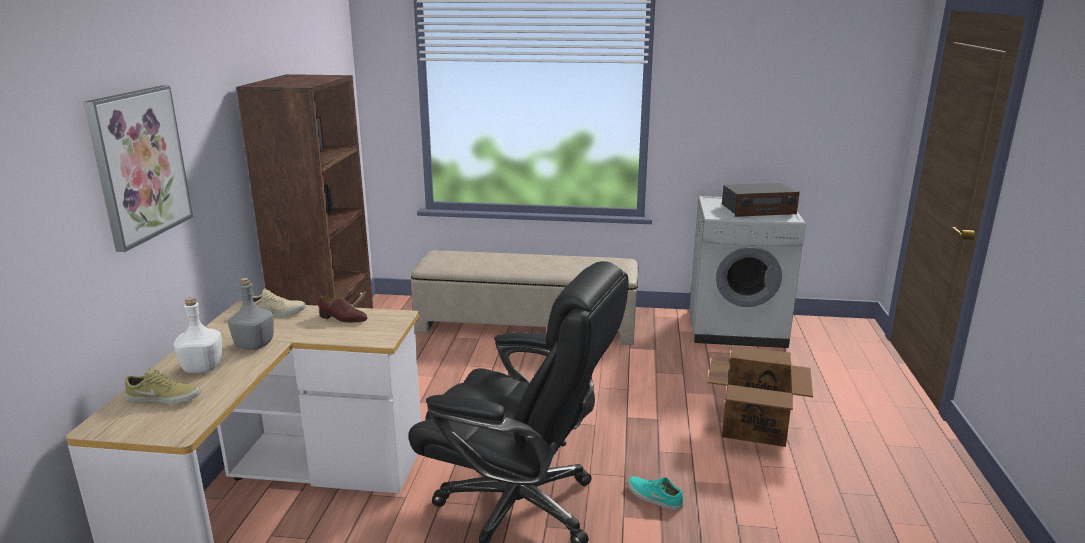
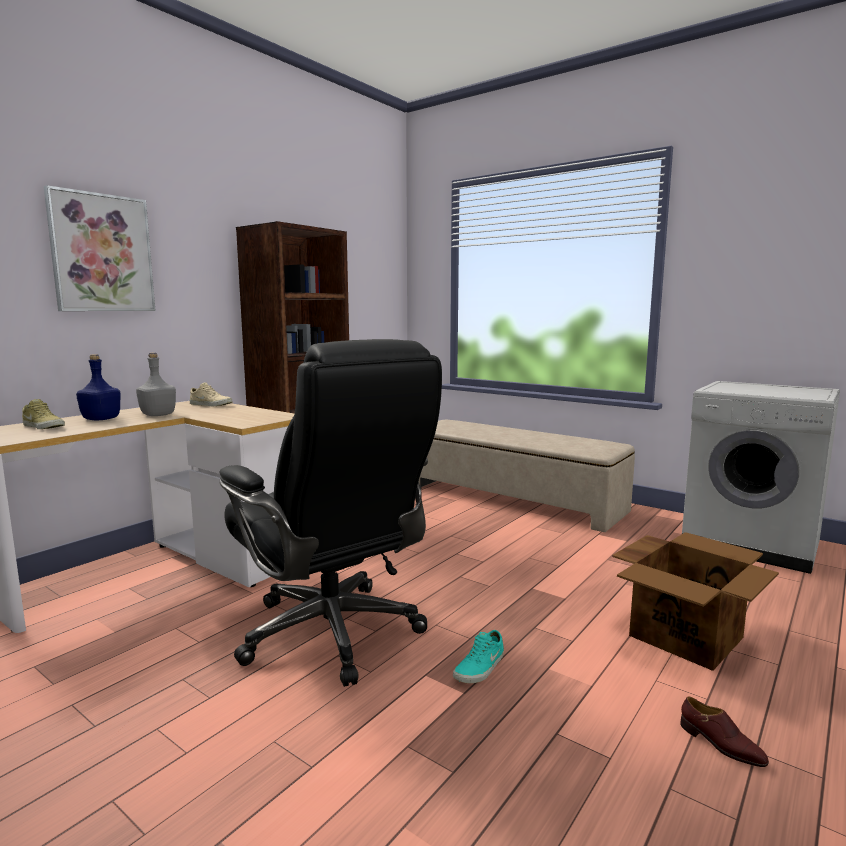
camera: 30 degrees right, 10 degrees down
white bottle [174,297,222,373] -> blue bottle [76,354,121,420]
brown shoe [318,296,367,323] -> brown shoe moved to [680,696,769,767]
turquoise shoe [627,476,684,510] -> turquoise shoe turned 120 degrees counterclockwise [453,630,504,683]
radio [722,183,800,217] -> none

